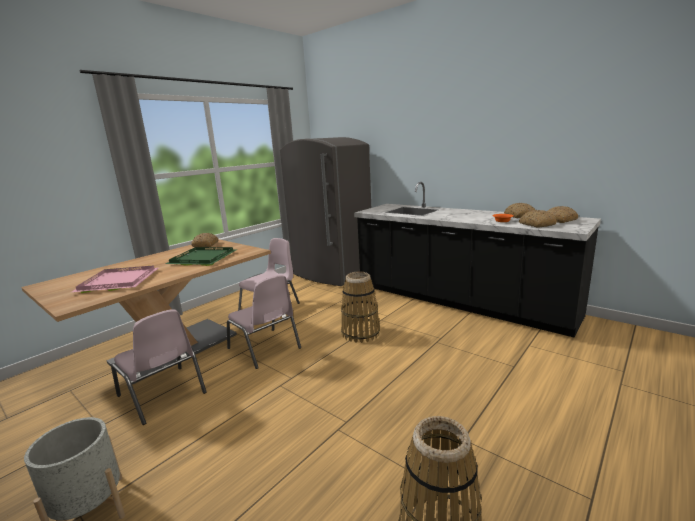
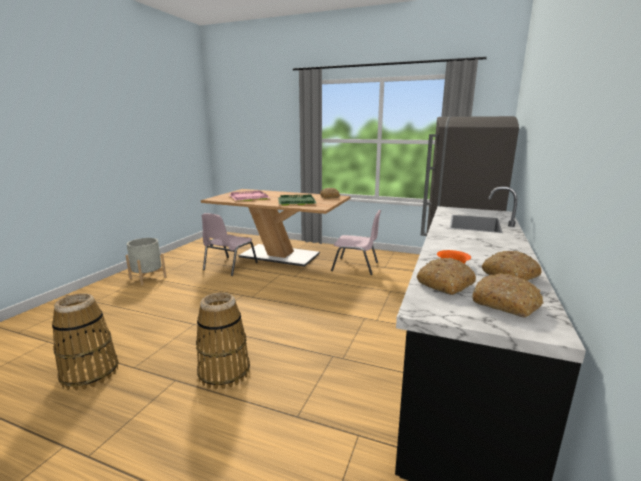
camera: 70 degrees right, 0 degrees up
pink chair [227,275,301,369] -> none
basket [341,271,380,343] -> basket moved to [196,293,250,389]

